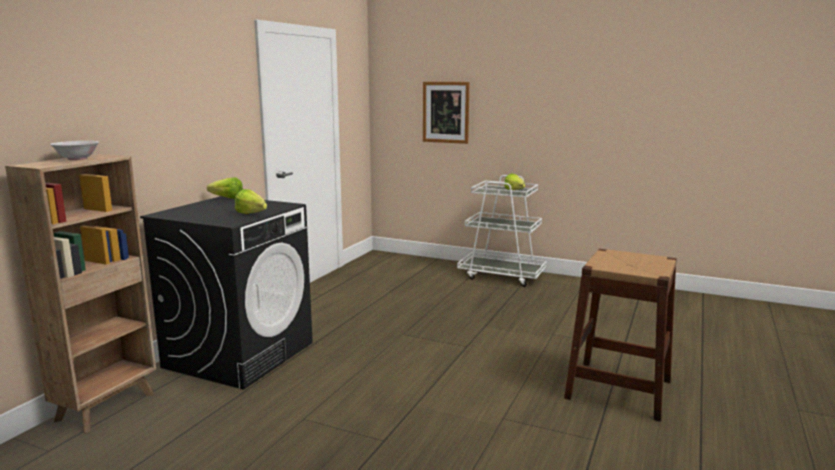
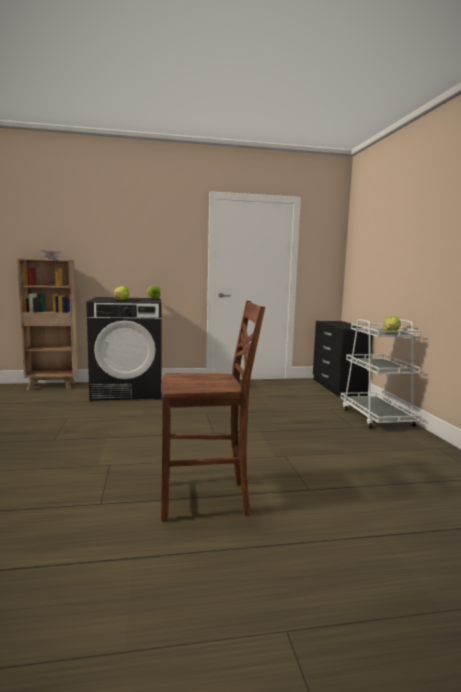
camera: 55 degrees right, 5 degrees down
picture [423,82,470,144] -> none
brown stool [564,249,677,422] -> brown chair [161,301,265,522]
none -> black dresser [313,321,373,397]

